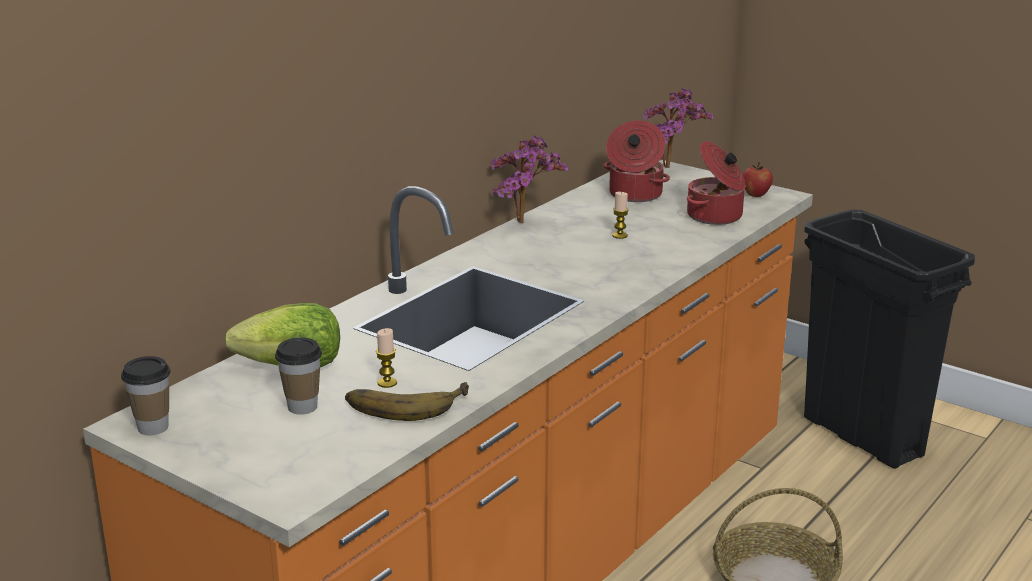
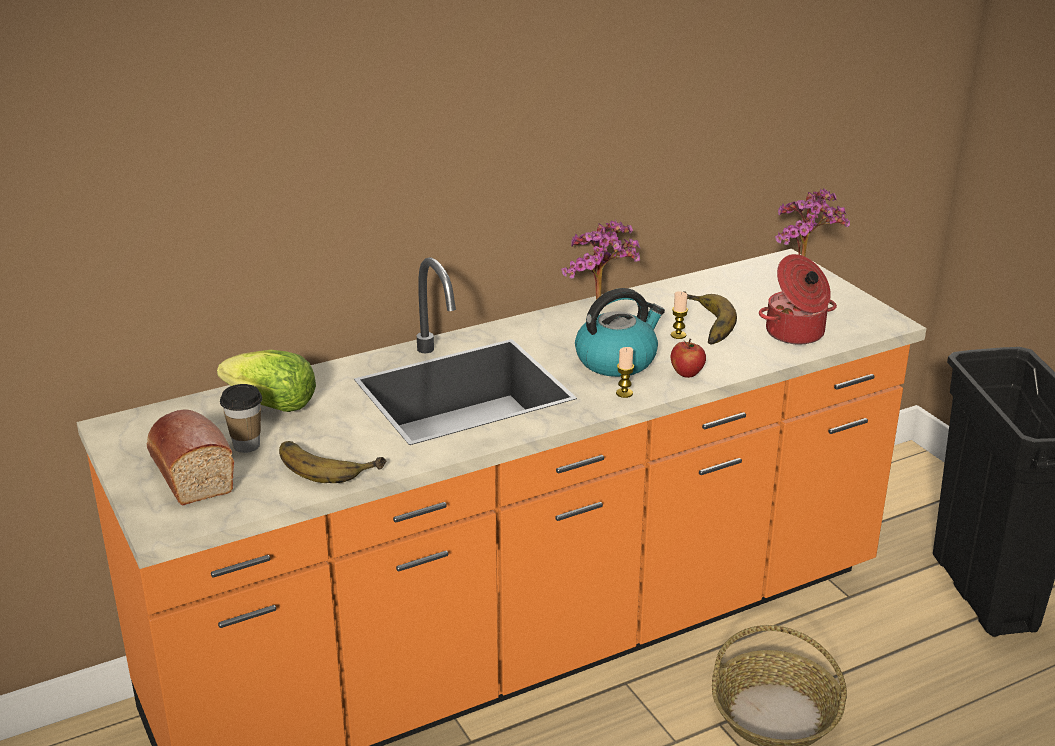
camera: 25 degrees right, 5 degrees up
cup [121,356,171,435] -> none
candle [376,328,397,388] -> candle moved to [616,347,634,398]
cooking pot [604,120,670,202] -> none
apple [743,162,773,197] -> apple moved to [670,339,706,378]
none -> bread [147,410,234,506]
none -> kettle [575,288,665,377]
none -> banana [684,291,737,344]

